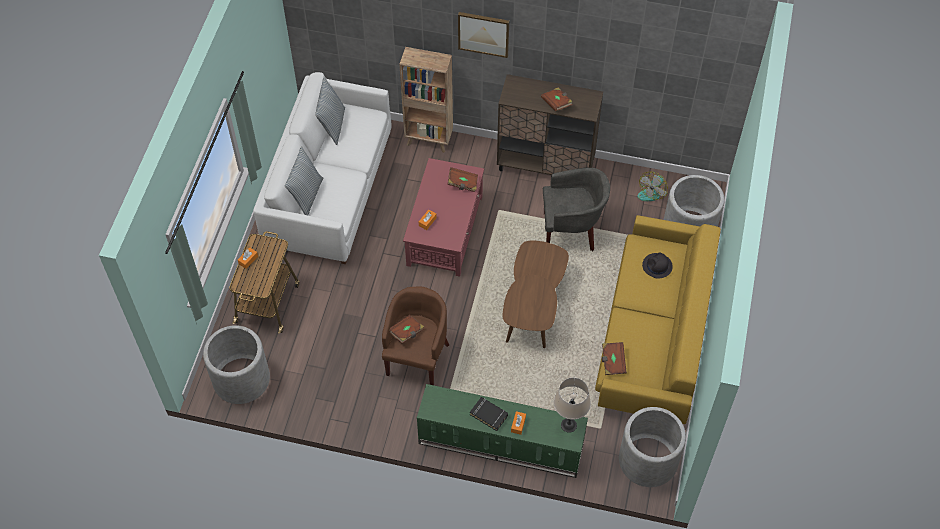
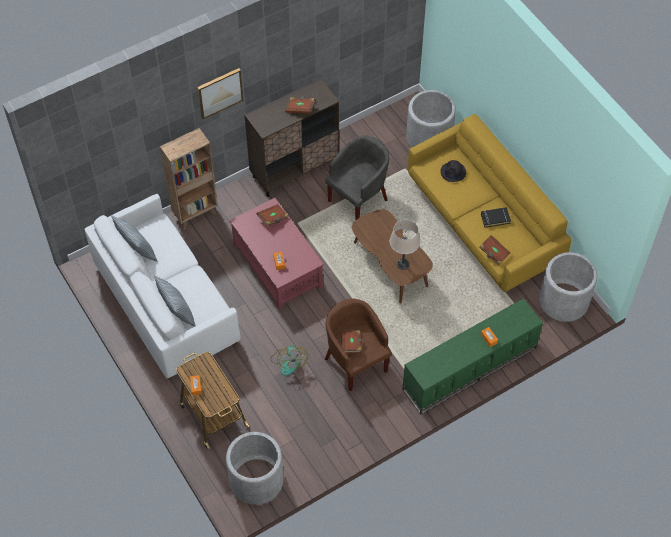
camera: 45 degrees left, 0 degrees up
black book [470,397,508,431] -> black book moved to [481,207,511,228]
beige table lamp [554,378,591,433] -> beige table lamp moved to [390,219,420,270]
fan [637,172,668,201] -> fan moved to [271,345,308,376]

